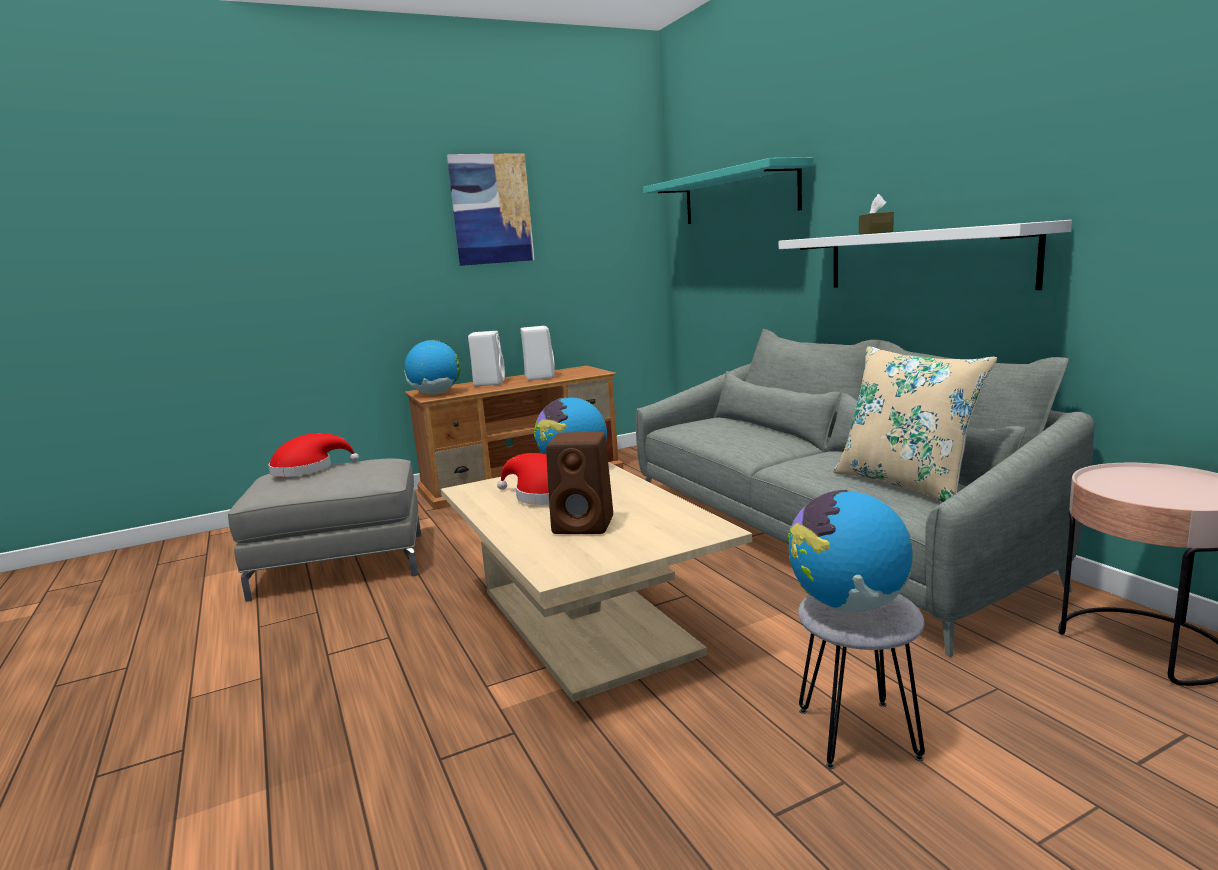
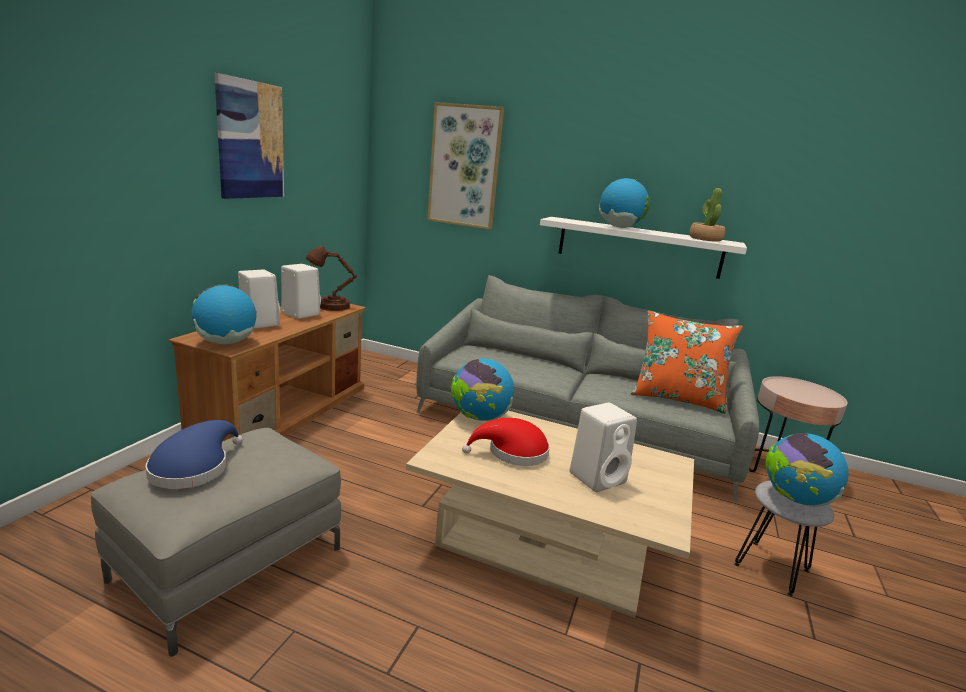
camera: 45 degrees left, 5 degrees up
red hat [268,433,359,477] -> blue hat [146,420,243,489]
brown speaker [546,432,613,534] -> white speaker [570,403,637,492]
turquoise shelf [643,157,814,224] -> picture [427,102,504,230]
beige pillow [833,346,997,502] -> orange pillow [631,310,743,414]
brown tissue box [859,194,894,234] -> globe [599,178,650,228]
none -> brown table lamp [306,246,357,311]
none -> potted plant [689,188,725,242]

